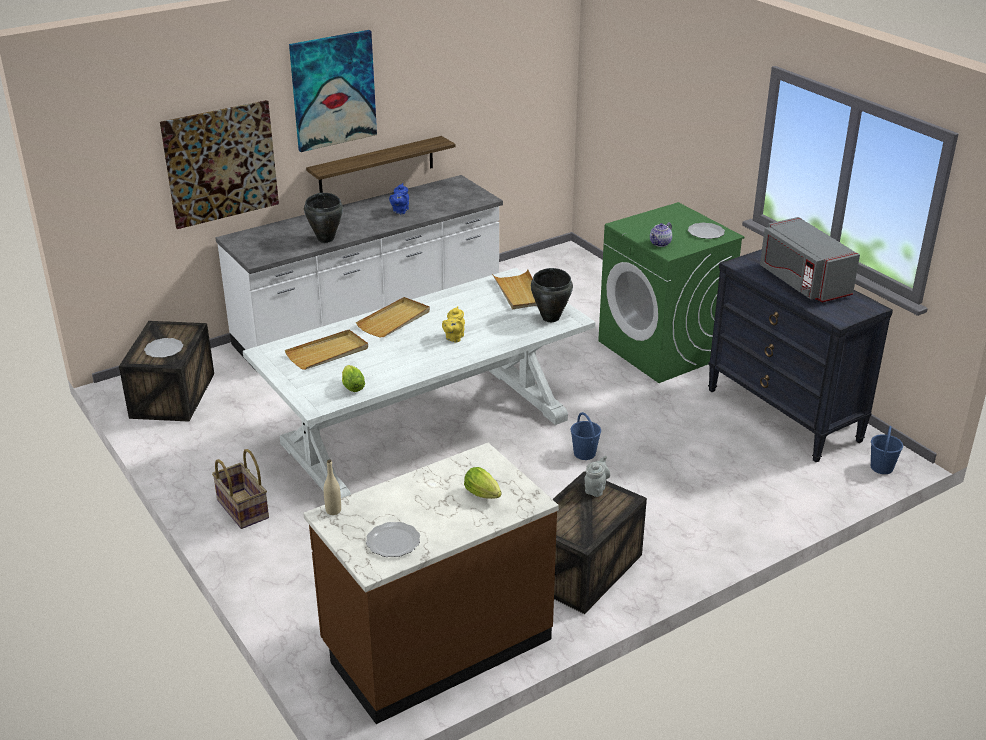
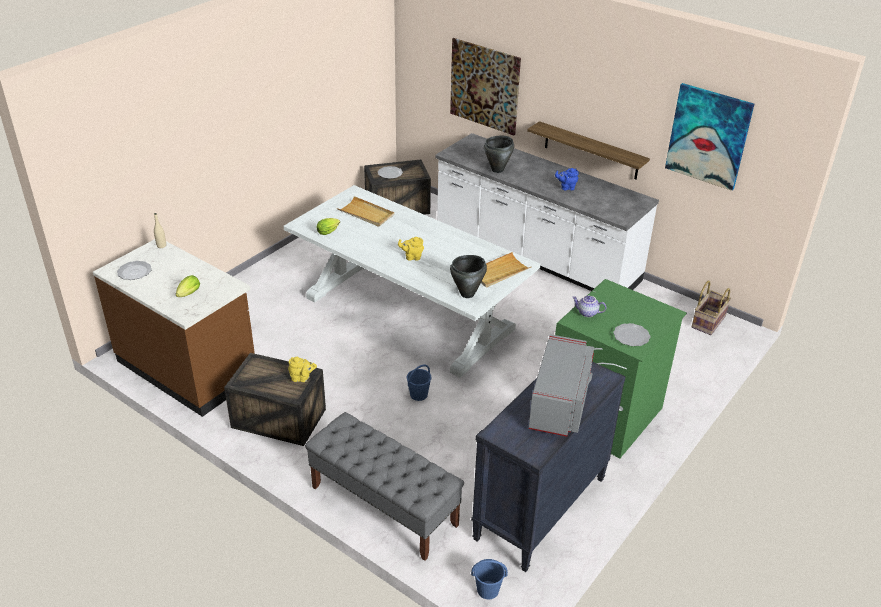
camera: 70 degrees right, 5 degrees up
basket [212,449,269,529] -> basket moved to [692,281,731,335]
picture [289,30,377,152] -> picture moved to [665,83,754,191]
beige tray [356,297,430,337] -> none
grey teapot [584,456,610,497] -> yellow teapot [288,357,317,382]
grey microwave [760,217,860,302] -> grey microwave turned 150 degrees clockwise [529,334,594,437]
none -> grey bench [305,412,464,561]

